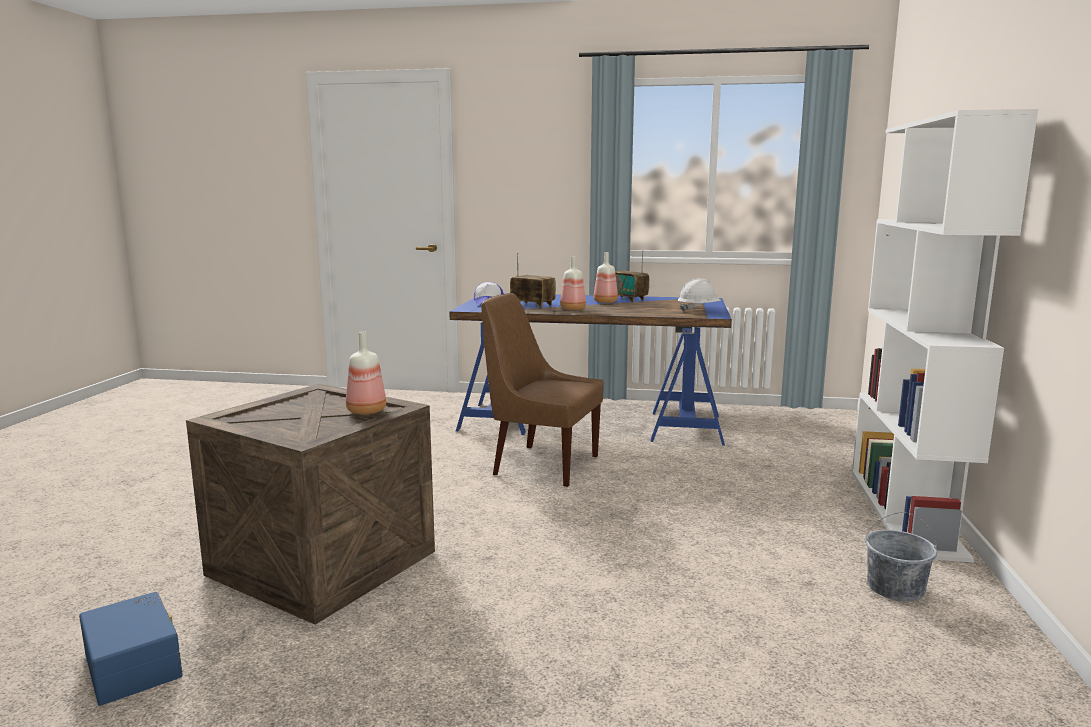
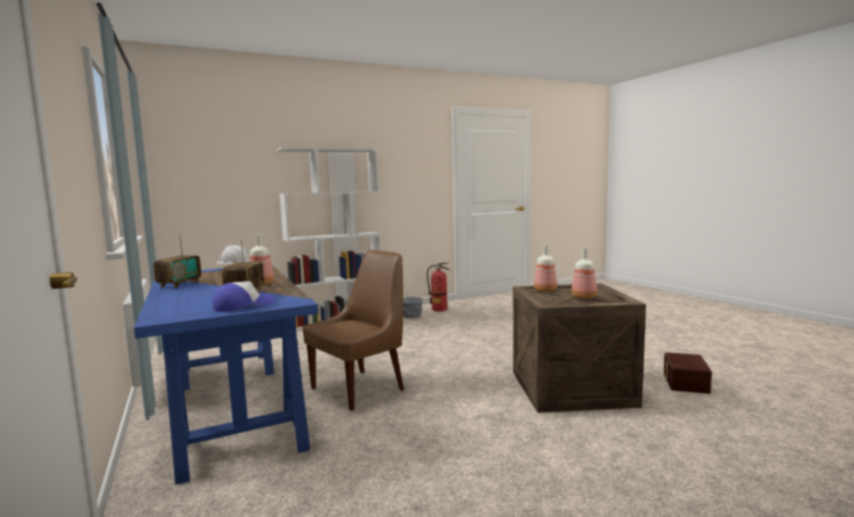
camera: 125 degrees left, 5 degrees down
blue storage box [79,592,183,706] -> brown storage box [664,352,712,394]
brown chair [481,293,604,487] -> brown chair turned 120 degrees counterclockwise [303,250,404,411]
bottle [594,252,618,303] -> bottle moved to [571,248,597,299]
none -> fire extinguisher [427,263,450,312]

